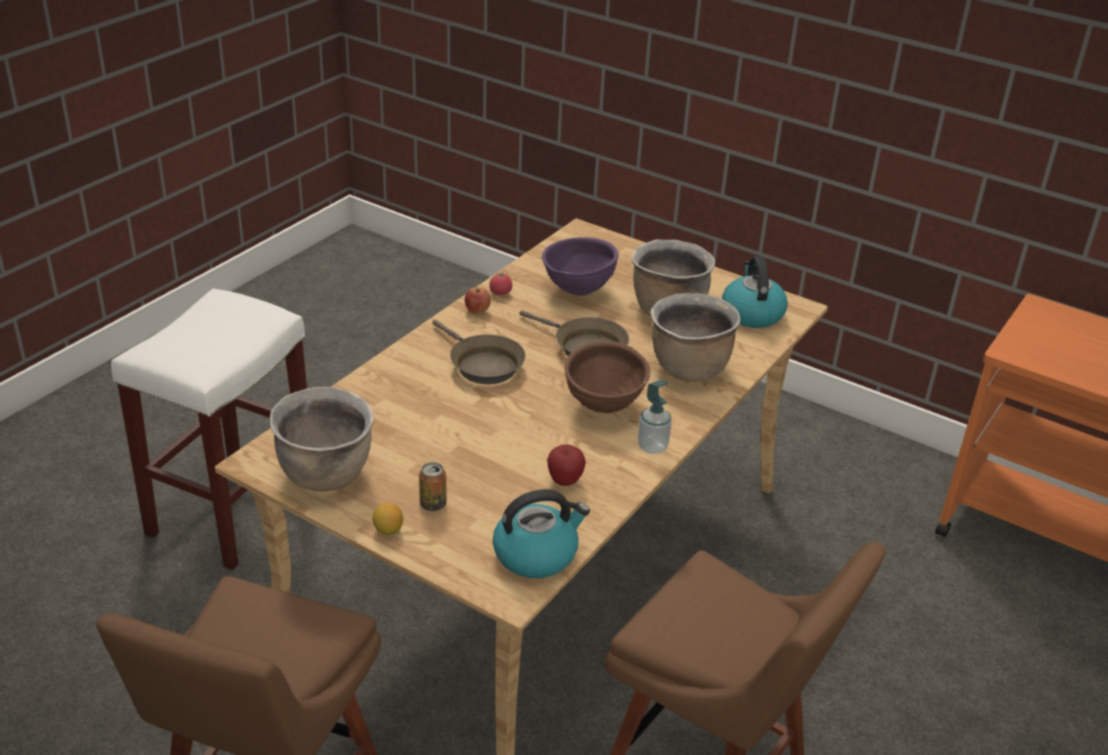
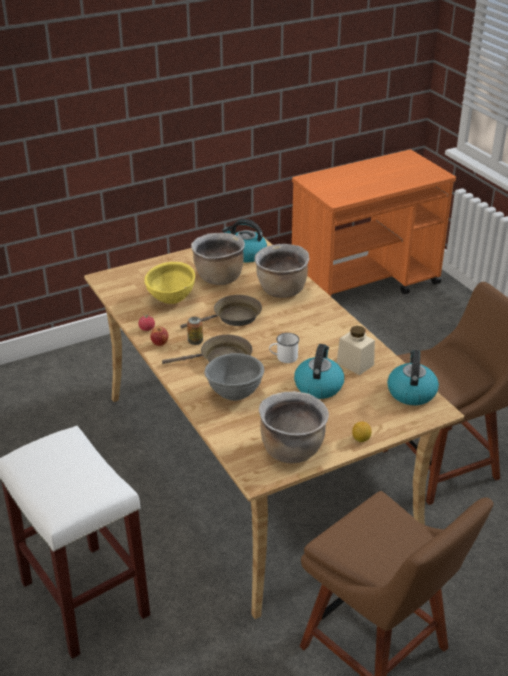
camera: 60 degrees left, 0 degrees up
can [419,462,447,511] -> can moved to [187,317,203,345]
purple bowl [542,237,619,296] -> yellow bowl [144,262,195,304]
apple [547,444,586,486] -> beige jar [337,326,375,375]
brown bowl [565,341,650,413] -> none
soap dispenser [638,380,672,454] -> none
none -> grey bowl [204,353,264,401]
none -> white mug [269,333,299,363]
none -> kettle [294,344,344,399]

